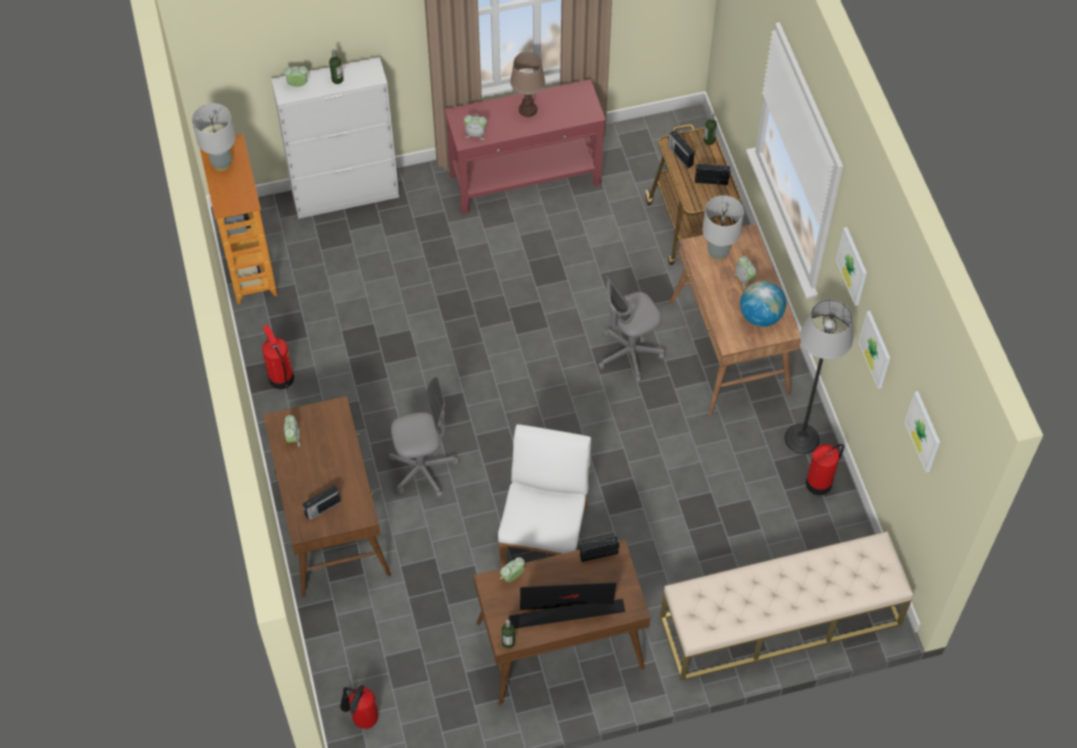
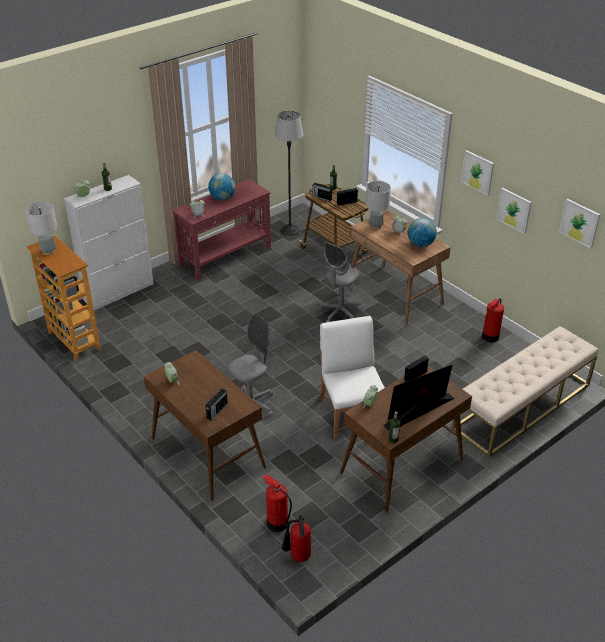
camera: 25 degrees left, 20 degrees down
fire extinguisher [262,325,294,389] -> fire extinguisher moved to [263,474,292,532]
brown table lamp [510,52,545,117] -> globe [208,173,235,201]
floor lamp [785,299,853,454] -> floor lamp moved to [274,111,304,236]

